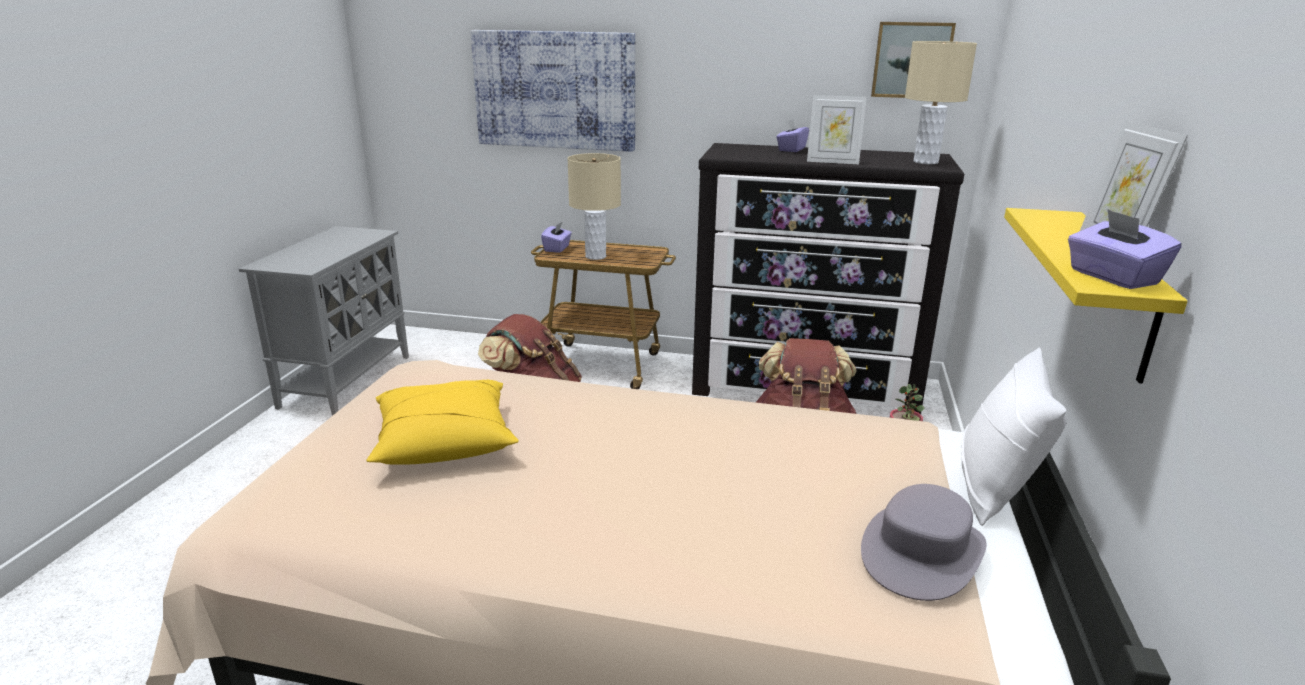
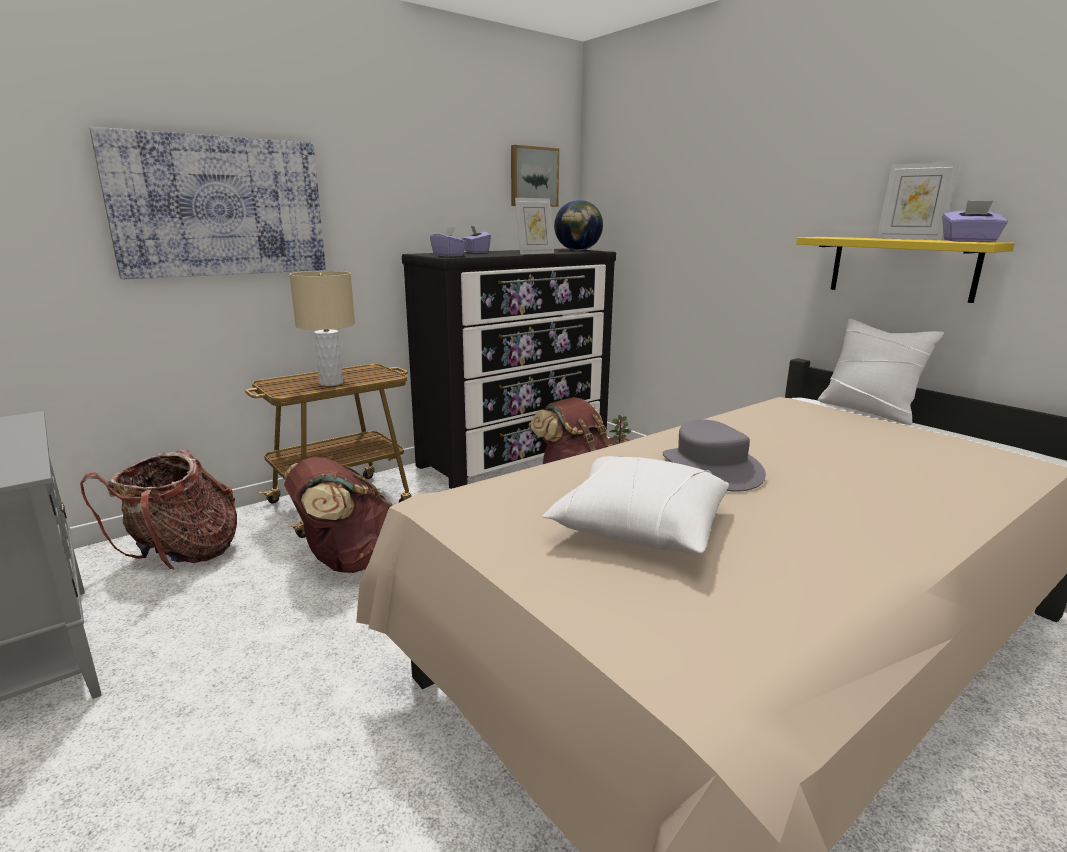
camera: 50 degrees left, 5 degrees down
yellow pillow [367,380,519,465] -> white pillow [542,455,729,554]
purple tissue box [541,222,572,253] -> purple tissue box moved to [430,227,467,257]
grey hat [861,484,987,601] -> grey hat moved to [663,419,766,492]
beige table lamp [905,41,977,164] -> globe [554,200,603,251]
none -> backpack [80,449,237,570]

